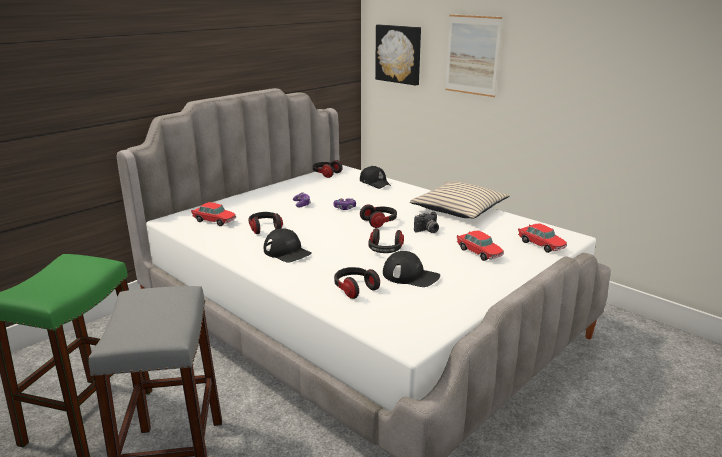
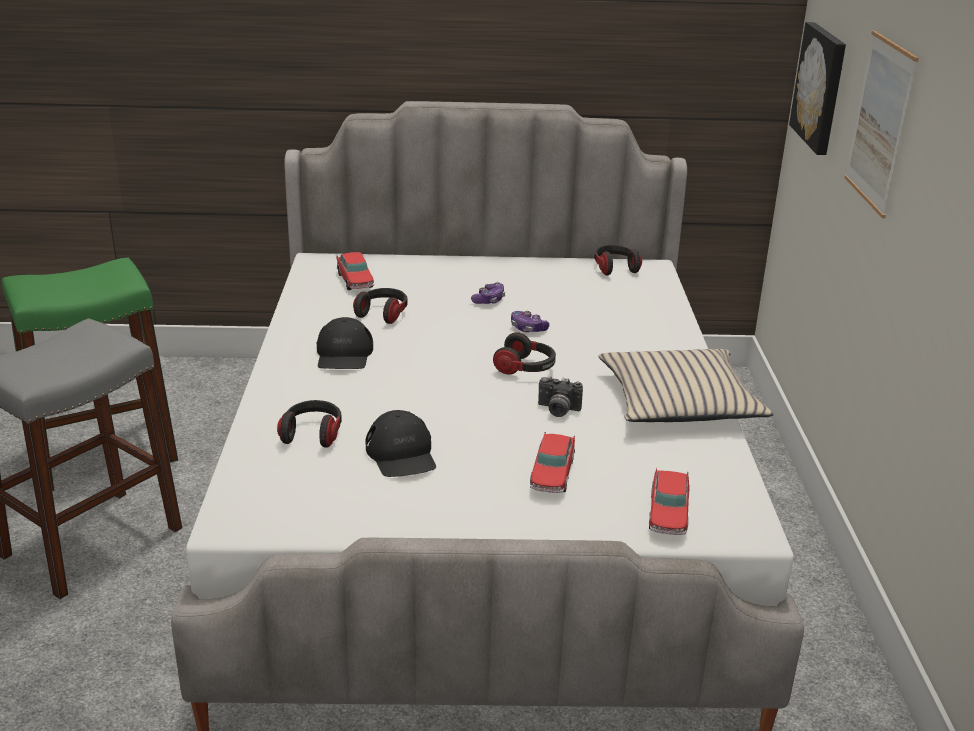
camera: 45 degrees right, 5 degrees up
black cap [360,166,391,189] -> none
headphones [369,228,404,253] -> none

